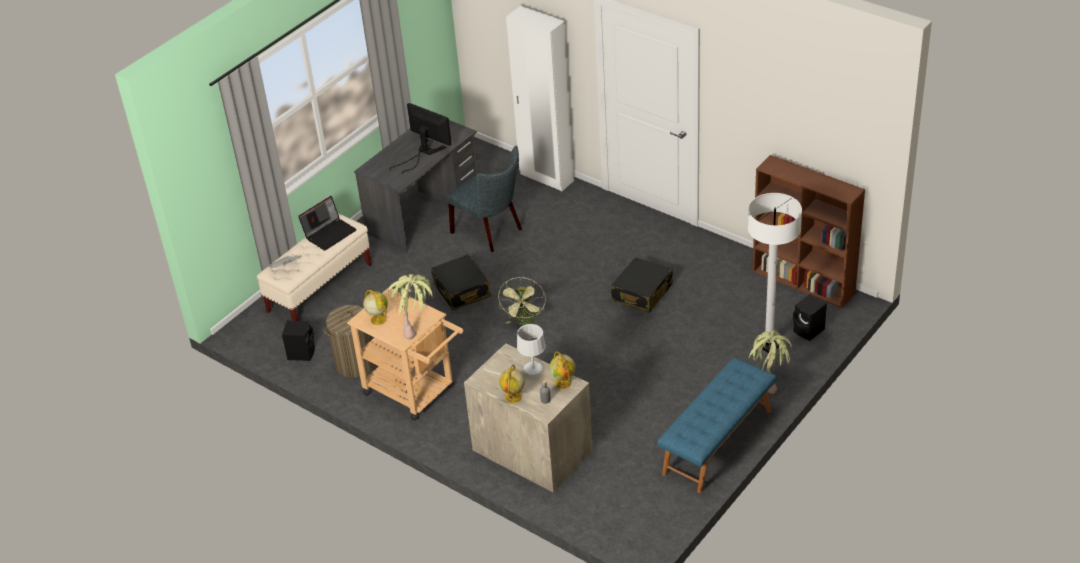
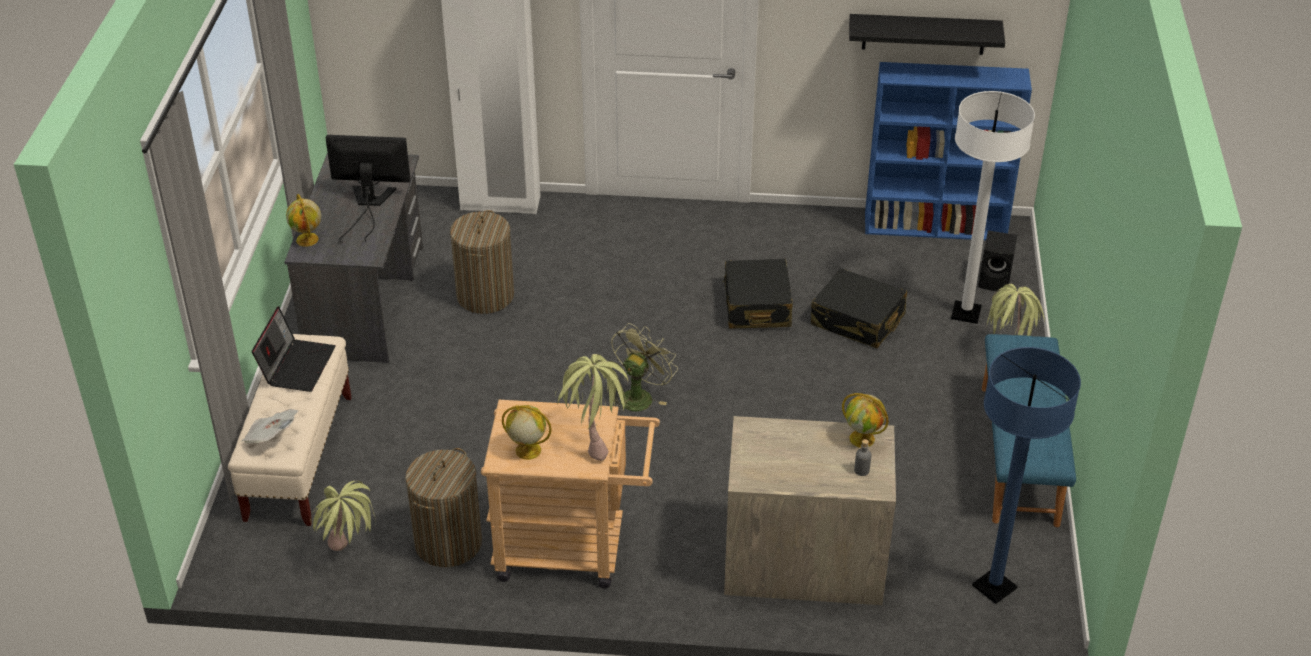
camera: 35 degrees left, 0 degrees up
black speaker [282,321,315,361] -> potted plant [310,481,376,551]
black suitcase [431,254,491,311] -> black suitcase moved to [811,268,907,349]
grey chair [446,145,522,252] -> laundry basket [450,210,514,314]
white table lamp [484,324,546,375] -> none
green fan [498,277,546,325] -> green fan turned 120 degrees counterclockwise [611,323,678,412]
globe [499,365,525,403] -> globe moved to [286,194,321,247]
brown bookcase [752,155,865,308] -> blue bookcase [865,62,1032,240]
none -> black shelf [849,14,1005,55]
none -> blue floor lamp [972,347,1081,604]

